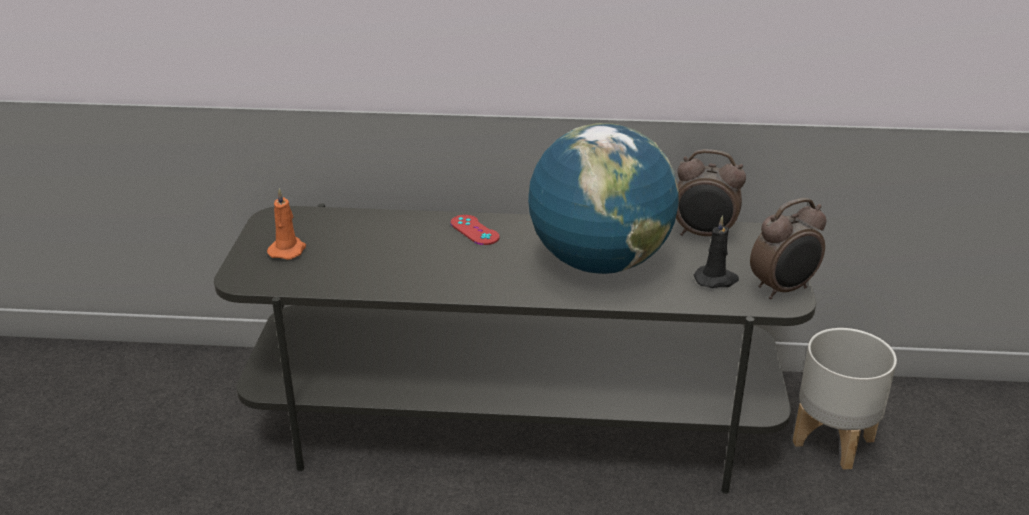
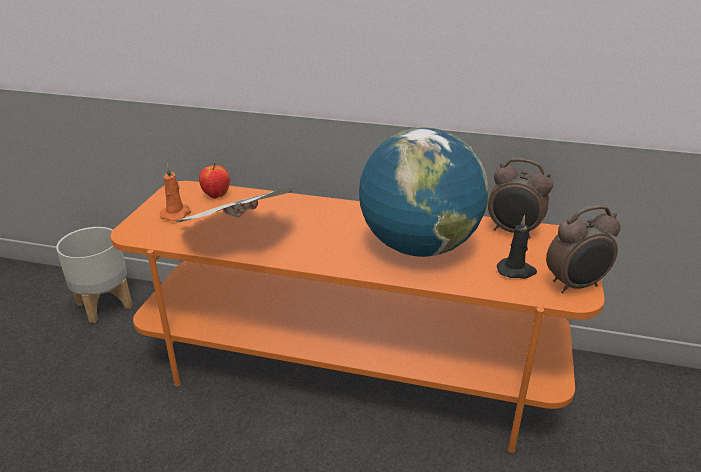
camera: 10 degrees right, 0 degrees up
grey tv stand [214,203,816,494] -> orange tv stand [110,181,605,453]
red game controller [450,215,500,245] -> none
grey planter [793,328,897,470] -> grey planter moved to [56,227,132,323]
none -> newspaper [176,187,296,223]
none -> apple [199,163,230,199]

